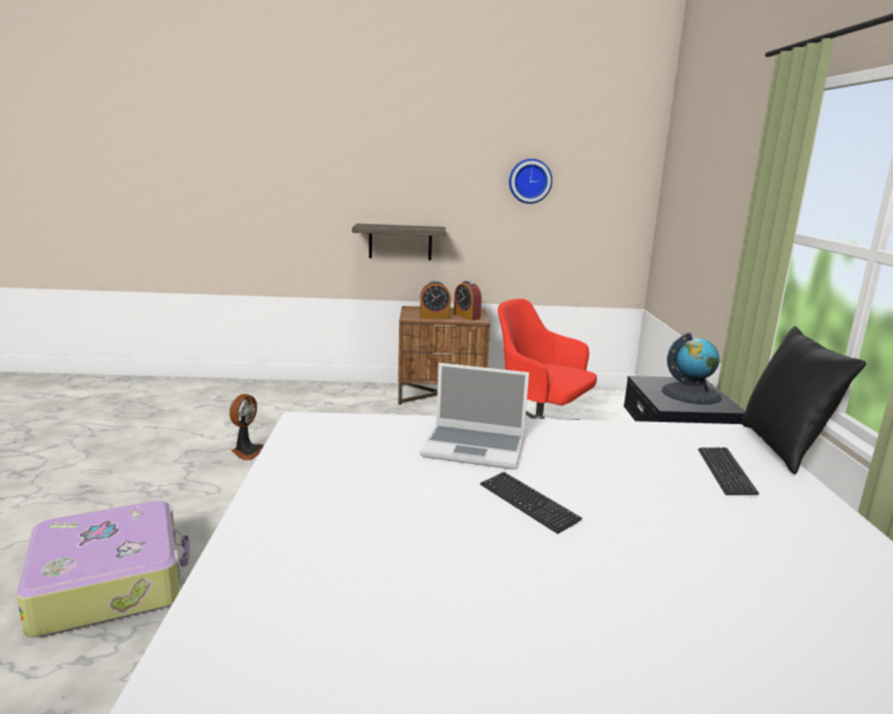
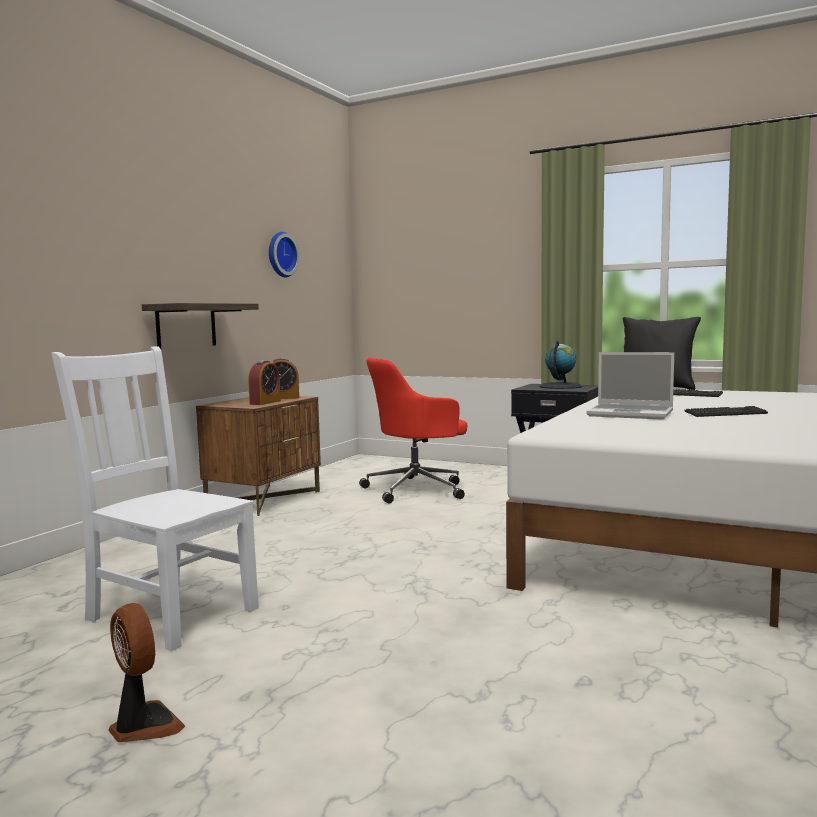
camera: 60 degrees left, 10 degrees down
suitcase [16,501,190,638] -> none
fan [229,394,264,461] -> fan moved to [108,603,185,742]
laptop [420,363,529,470] -> laptop turned 75 degrees clockwise [586,352,674,420]
none -> white chair [51,346,259,651]

